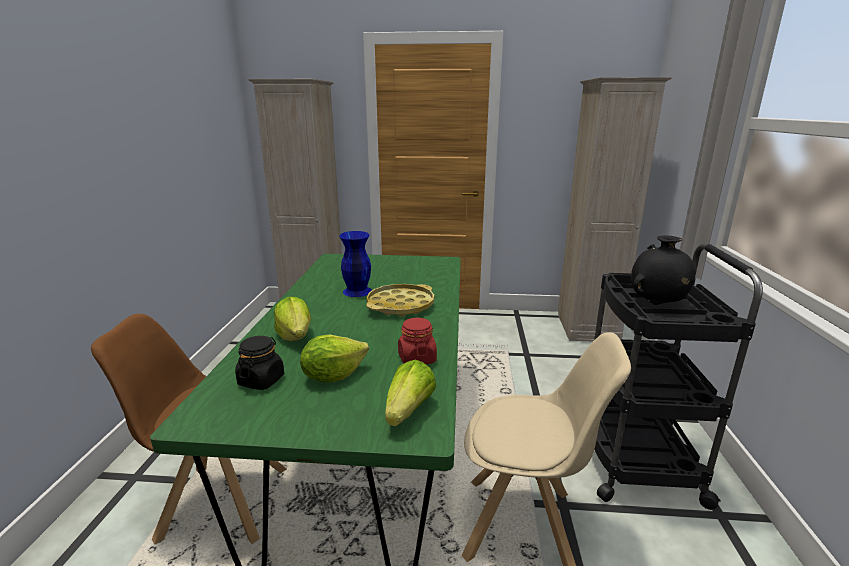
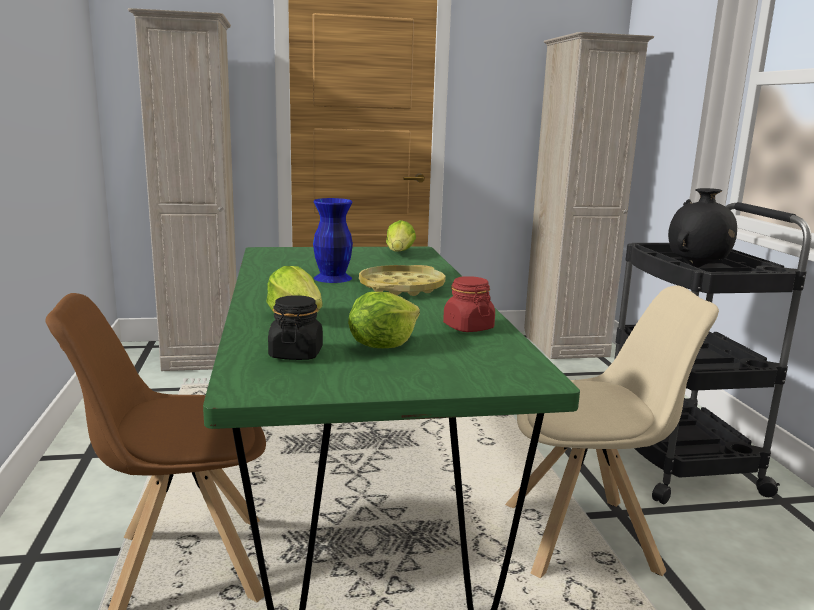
camera: 15 degrees left, 5 degrees down
lettuce [385,360,436,426] -> lettuce moved to [386,220,416,251]

